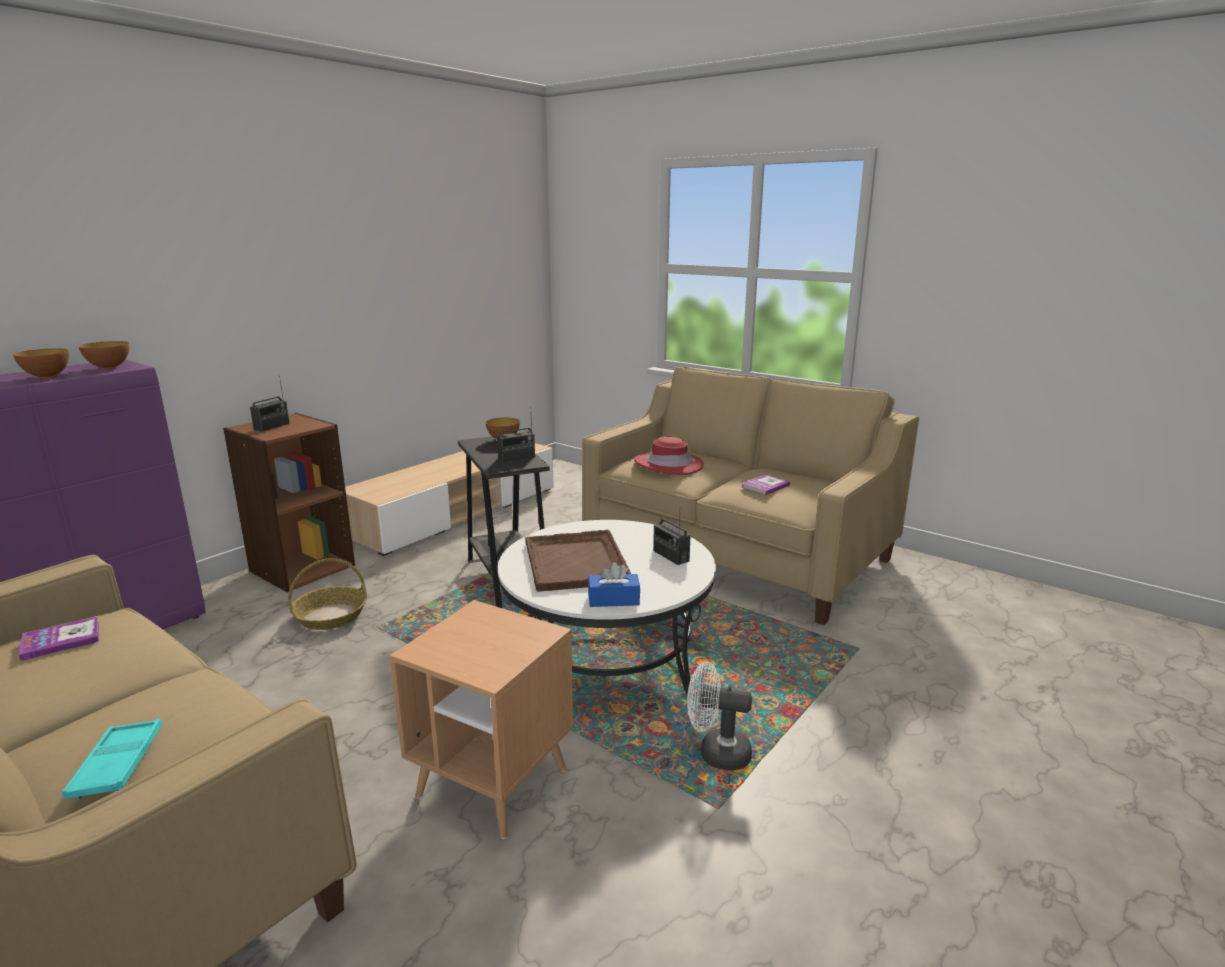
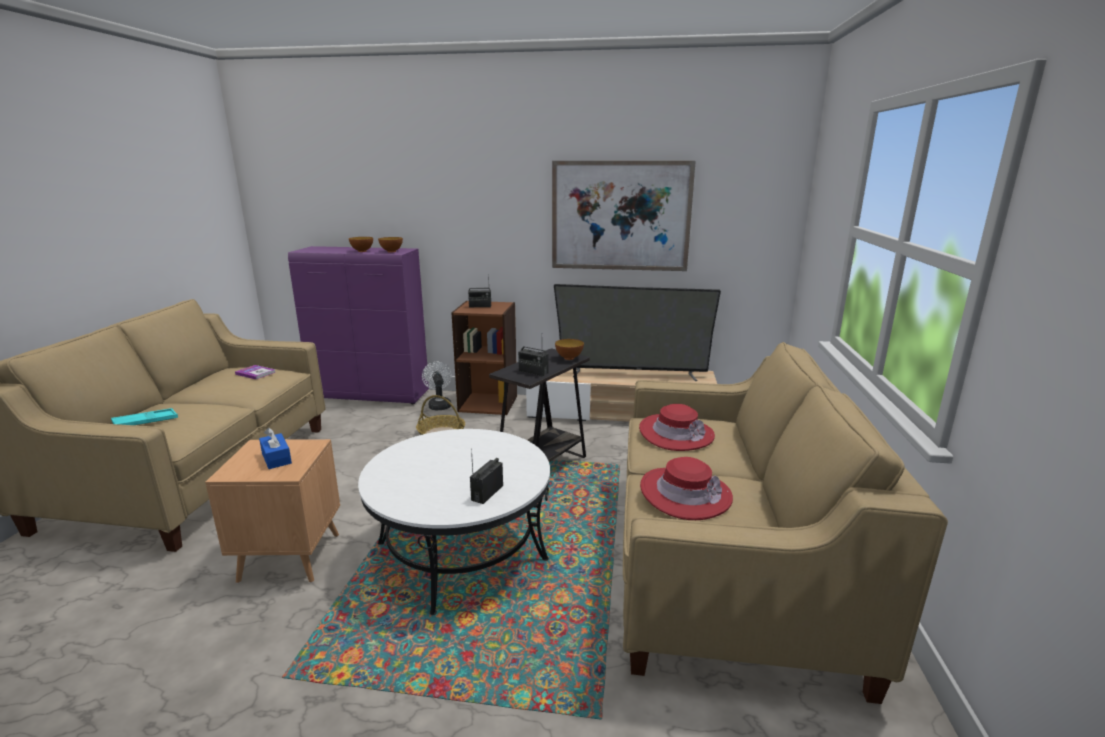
camera: 60 degrees right, 0 degrees up
brown tray [525,530,631,592] -> none
blue tissue box [588,562,640,607] -> blue tissue box moved to [259,428,292,469]
white fan [687,662,752,770] -> white fan moved to [422,362,452,410]
book [741,475,790,495] -> red hat [640,457,733,520]
none -> picture [552,161,696,271]
none -> television [554,284,721,381]

